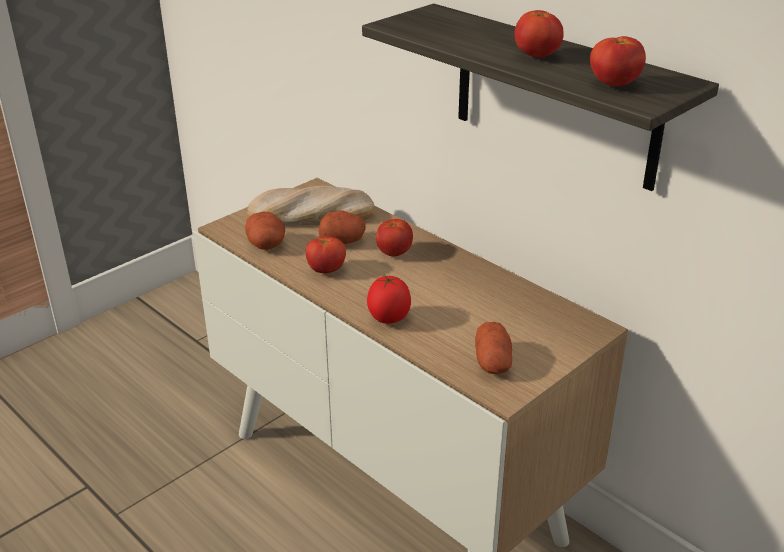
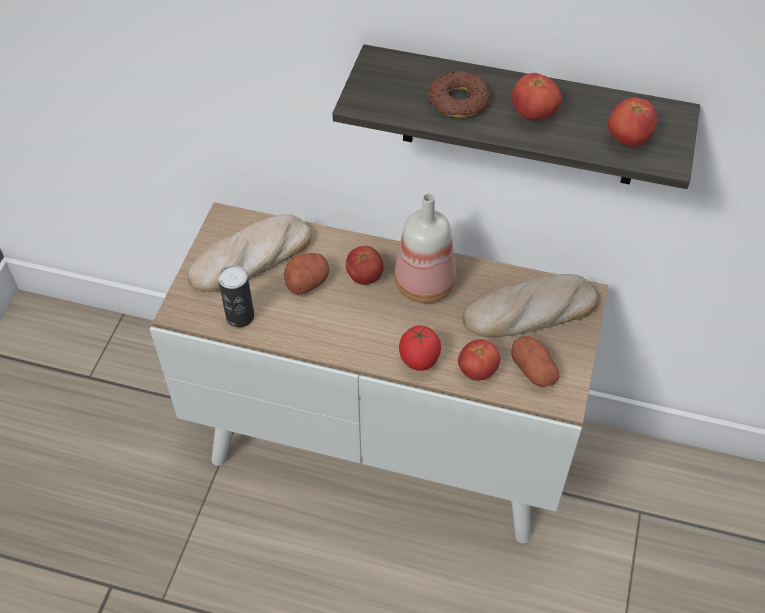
camera: 30 degrees left, 20 degrees up
potato [245,212,285,250] -> can [218,265,254,327]
tomato [306,237,346,273] -> tomato moved to [458,339,500,381]
none -> bottle [394,193,456,303]
none -> donut [429,71,490,118]
none -> bread [462,274,598,337]

